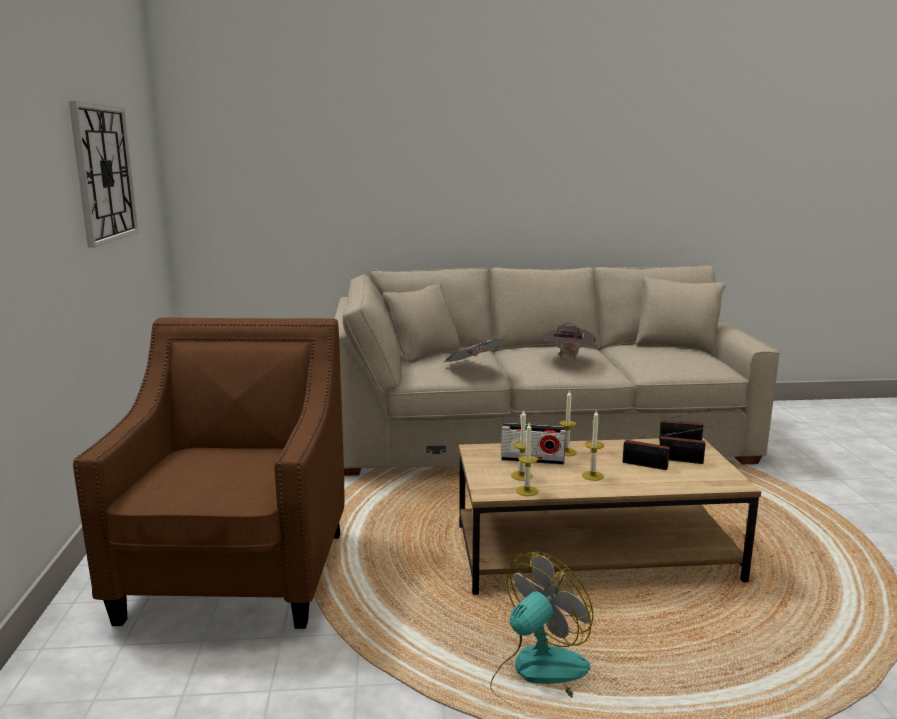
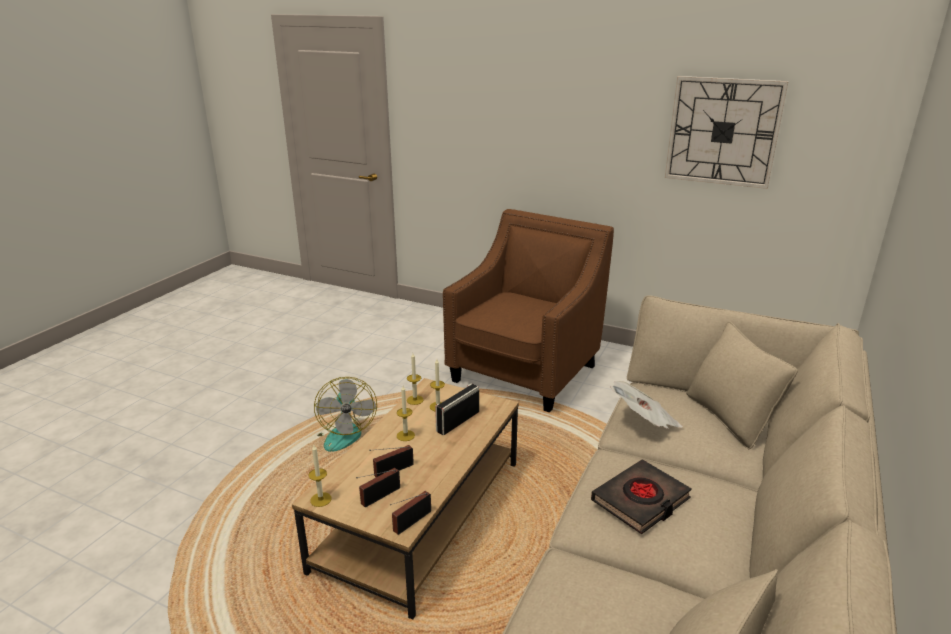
camera: 120 degrees right, 10 degrees up
brown armchair [73,318,344,629] -> brown armchair turned 90 degrees counterclockwise [443,209,614,413]
brown hat [540,323,596,360] -> black book [591,459,692,534]
candle [559,390,577,456] -> candle moved to [309,445,332,507]

